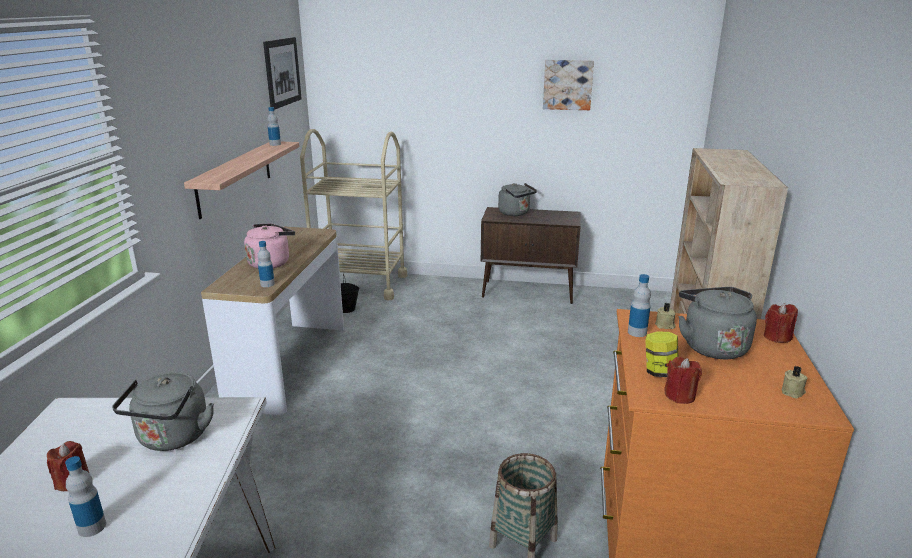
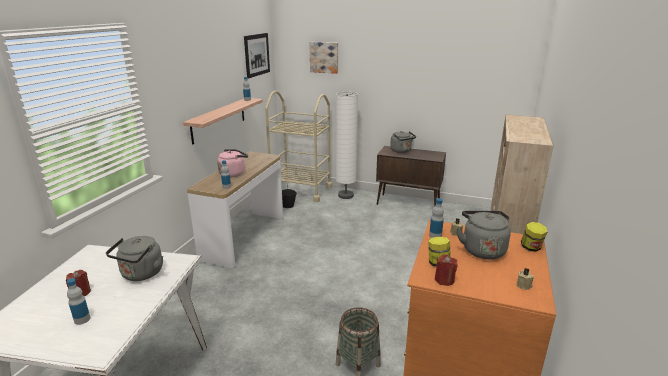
camera: 10 degrees right, 0 degrees up
picture [543,60,594,110] -> picture moved to [309,42,338,74]
red candle [764,303,798,343] -> jar [521,222,547,252]
none -> white floor lamp [336,92,358,199]

